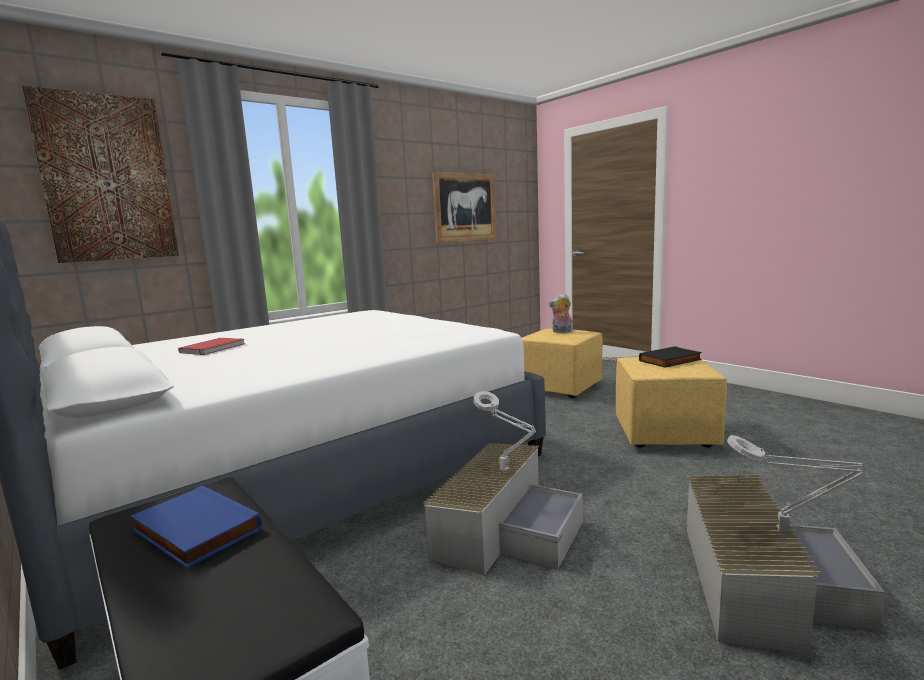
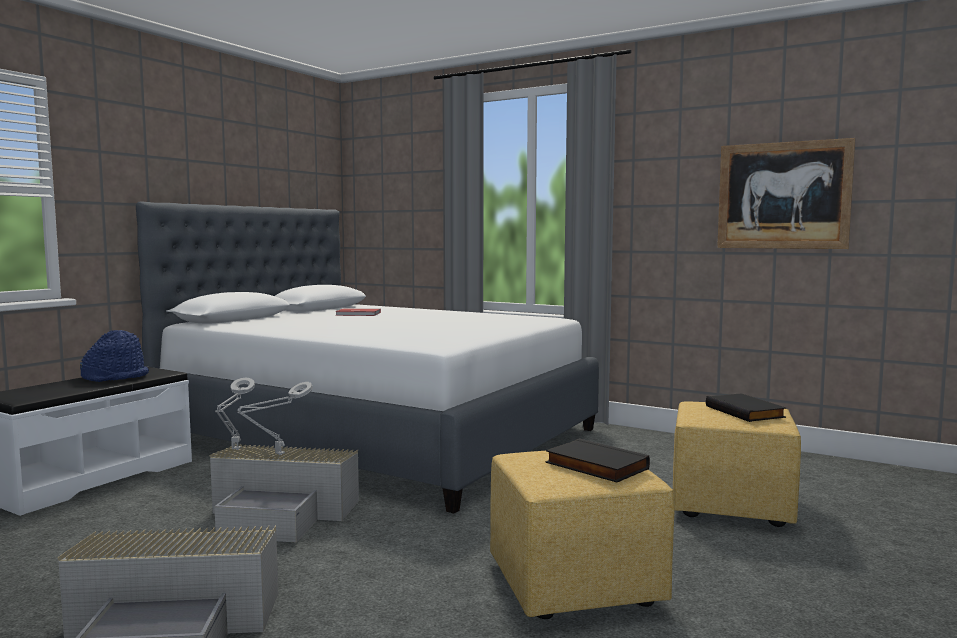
camera: 70 degrees right, 5 degrees down
picture [22,86,179,263] -> none
blue book [131,485,262,568] -> blue hat [80,330,149,382]
plush toy [549,294,572,333] -> black book [706,393,786,422]
grey table lamp [727,435,867,533] -> grey table lamp moved to [215,378,255,450]

